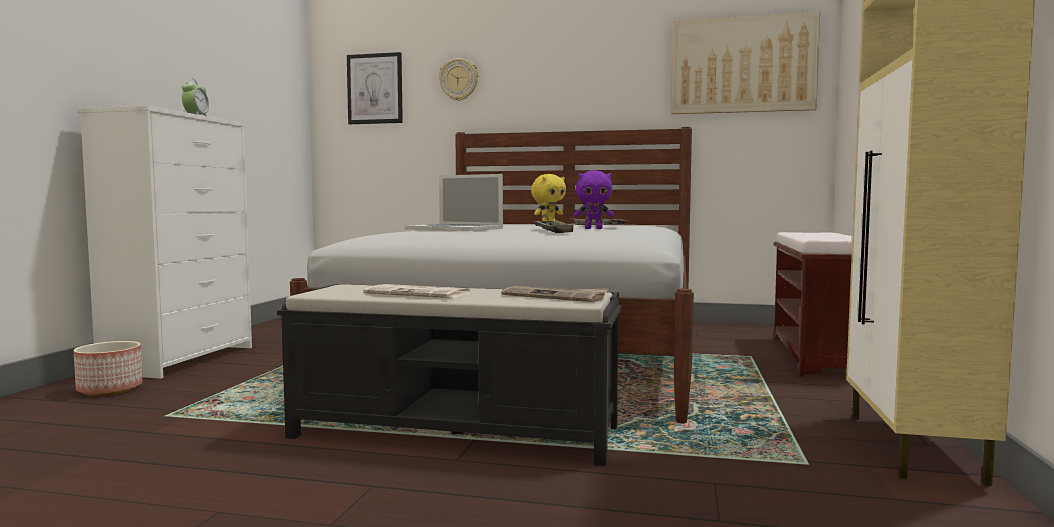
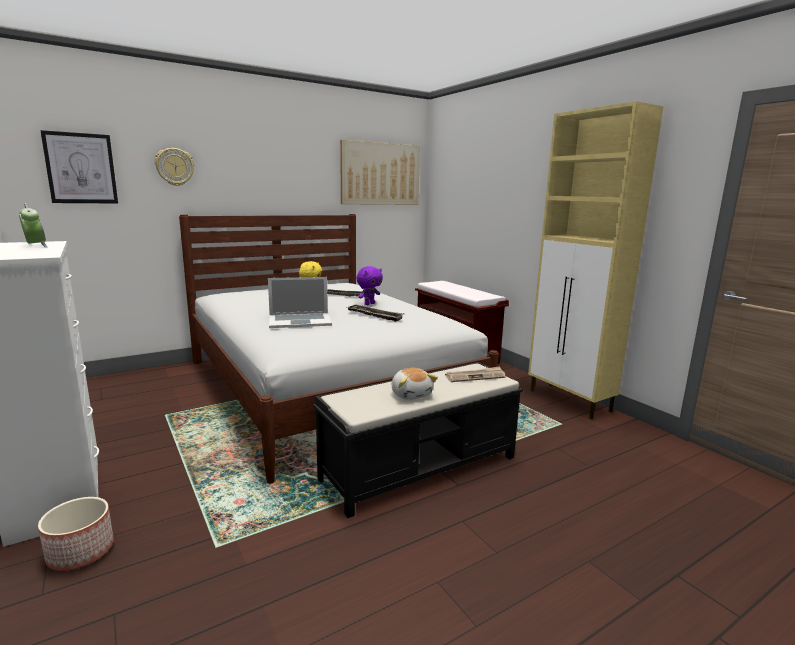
camera: 45 degrees left, 10 degrees up
newspaper [363,284,470,298] -> plush toy [392,368,438,400]

